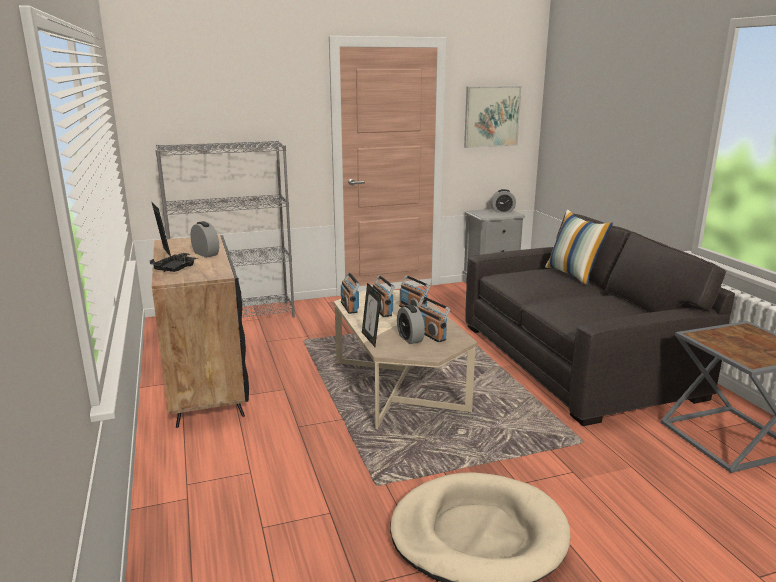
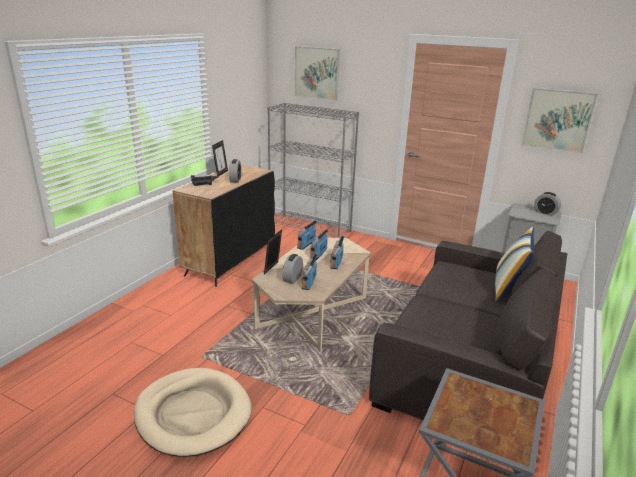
camera: 45 degrees right, 5 degrees up
none -> picture [295,46,340,101]

